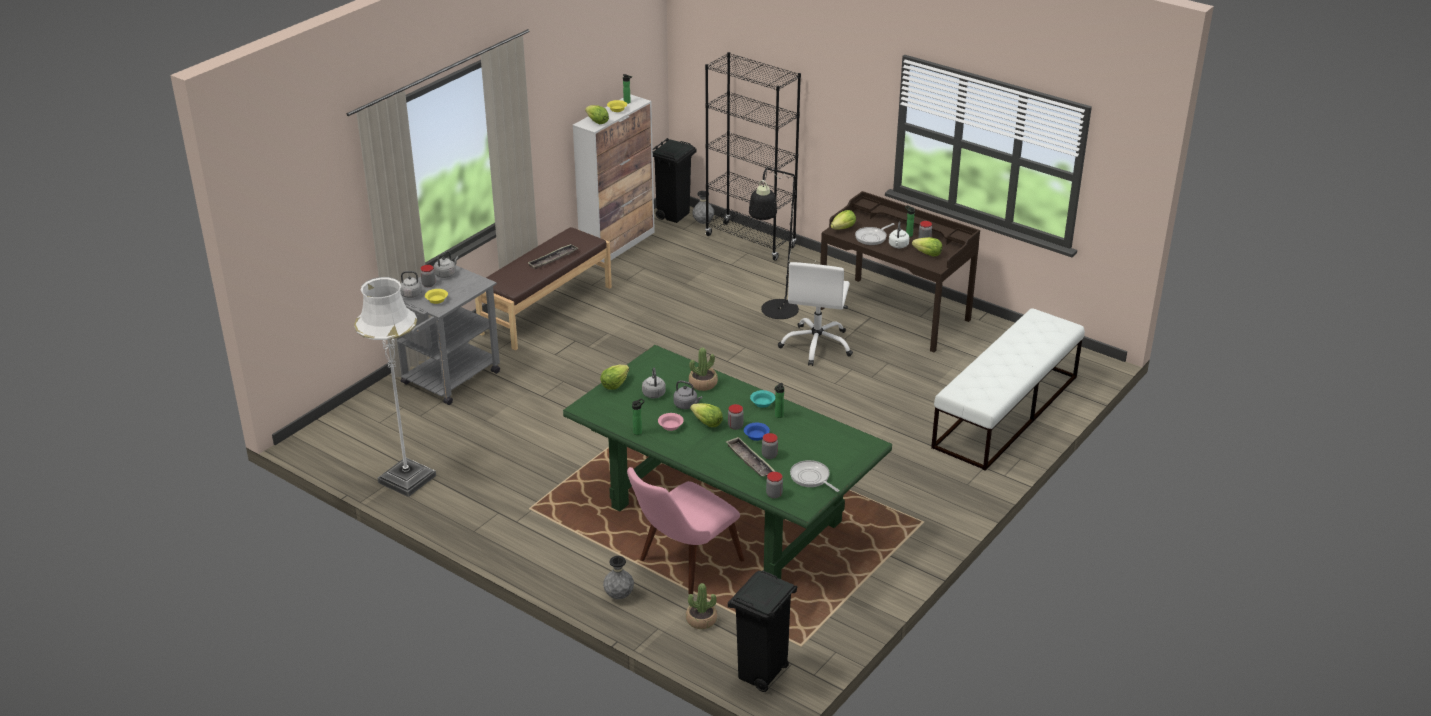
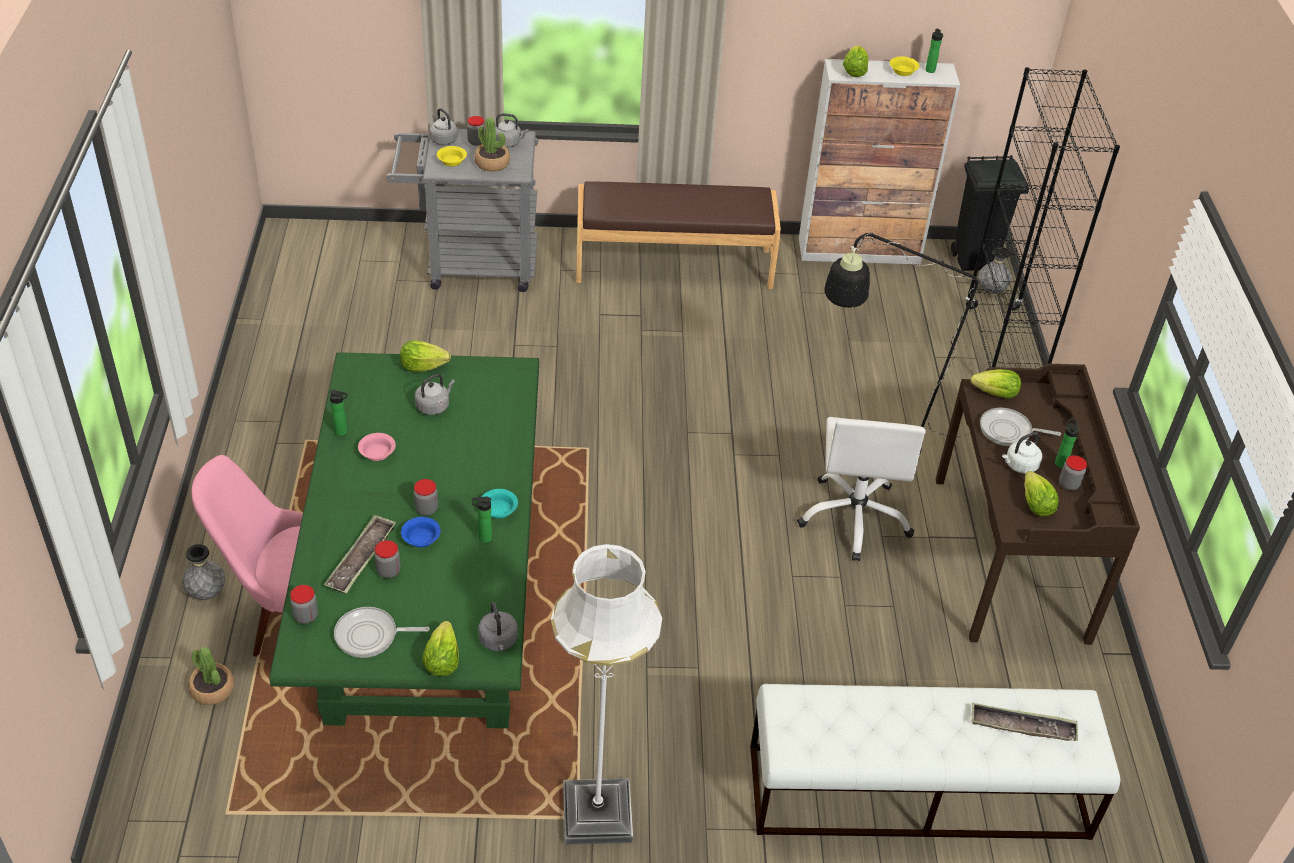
camera: 50 degrees right, 10 degrees up
white floor lamp [354,277,436,497] -> white floor lamp moved to [551,544,662,845]
tray [527,244,578,269] -> tray moved to [971,703,1078,741]
grey kettle [673,381,702,409] -> grey kettle moved to [478,602,518,651]
potted plant [689,347,718,391] -> potted plant moved to [475,117,510,172]
lettuce [690,403,723,427] -> lettuce moved to [422,621,459,676]
black trash can [728,570,798,692] -> none
white office chair [778,262,853,366] -> white office chair turned 60 degrees counterclockwise [797,417,926,561]
frying pan [790,460,839,492] -> frying pan turned 105 degrees counterclockwise [334,607,430,658]

